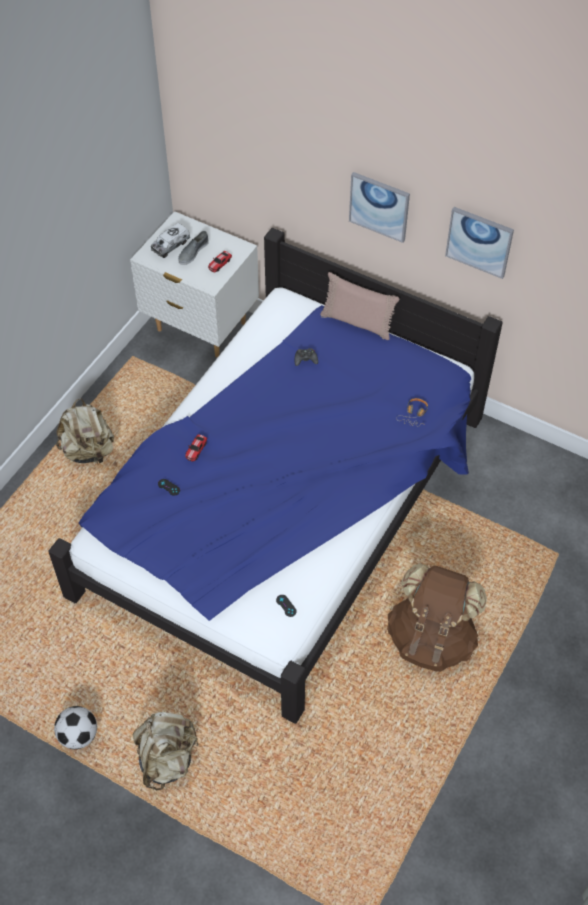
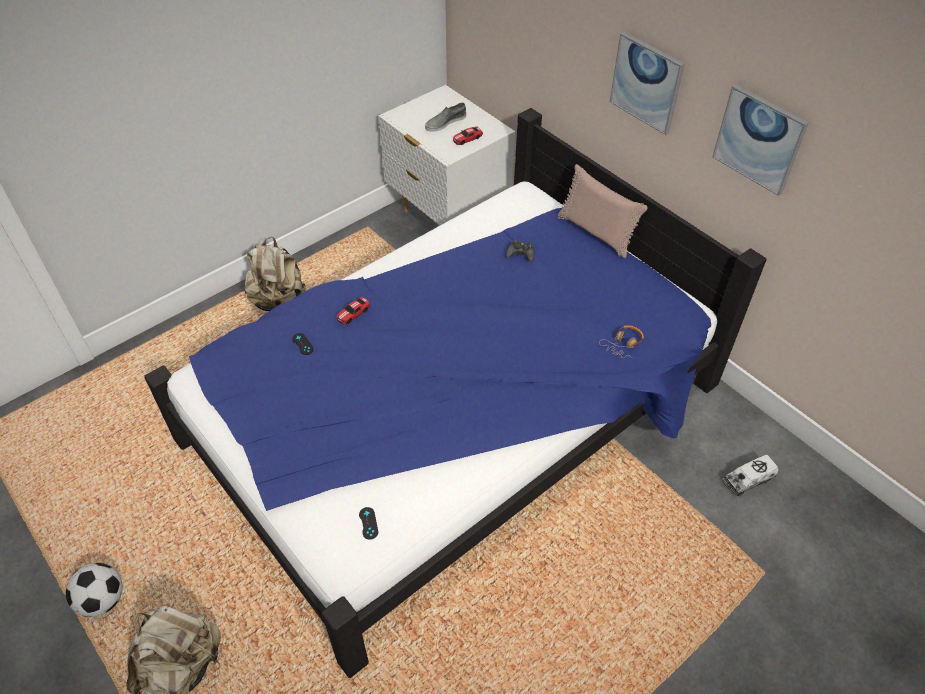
camera: 20 degrees right, 5 degrees down
toy truck [151,223,190,258] -> toy truck moved to [723,455,778,496]
brown backpack [387,563,487,672] -> none

